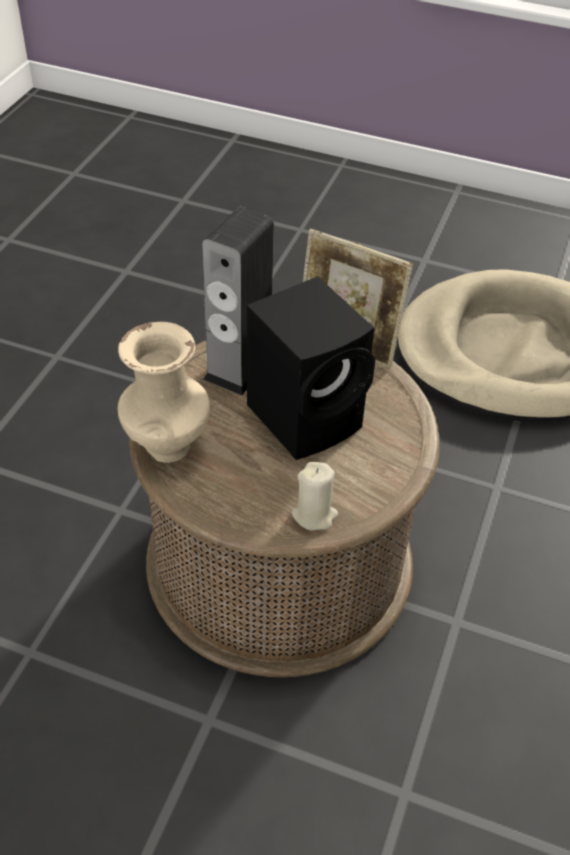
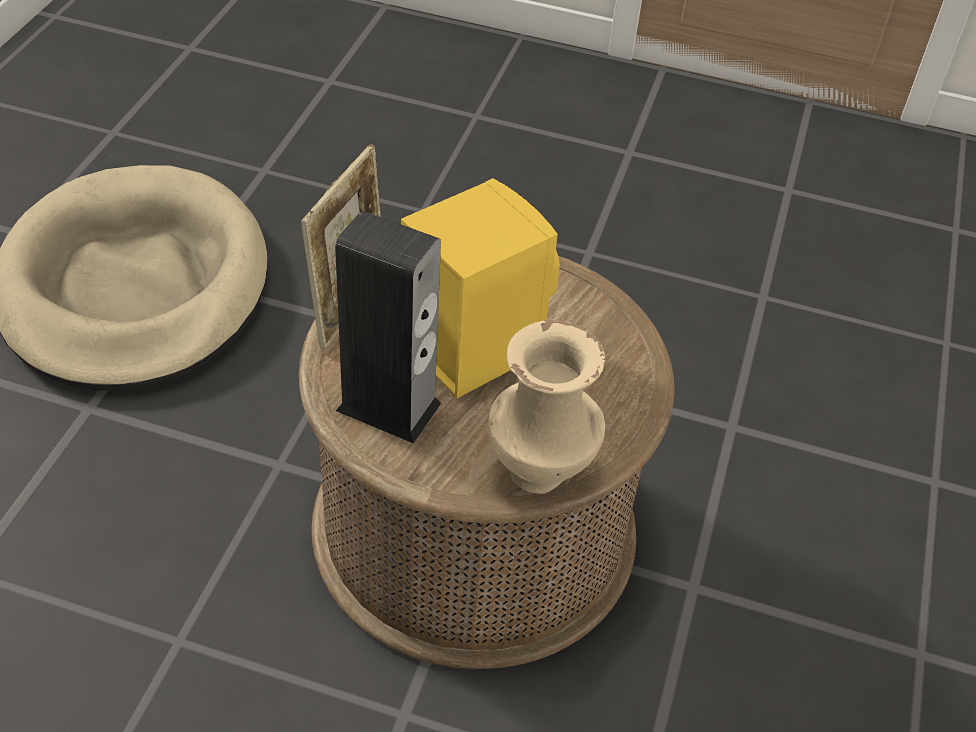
camera: 95 degrees left, 0 degrees up
black speaker [247,276,375,460] -> yellow speaker [401,178,560,398]
beige candle [292,462,338,530] -> none

